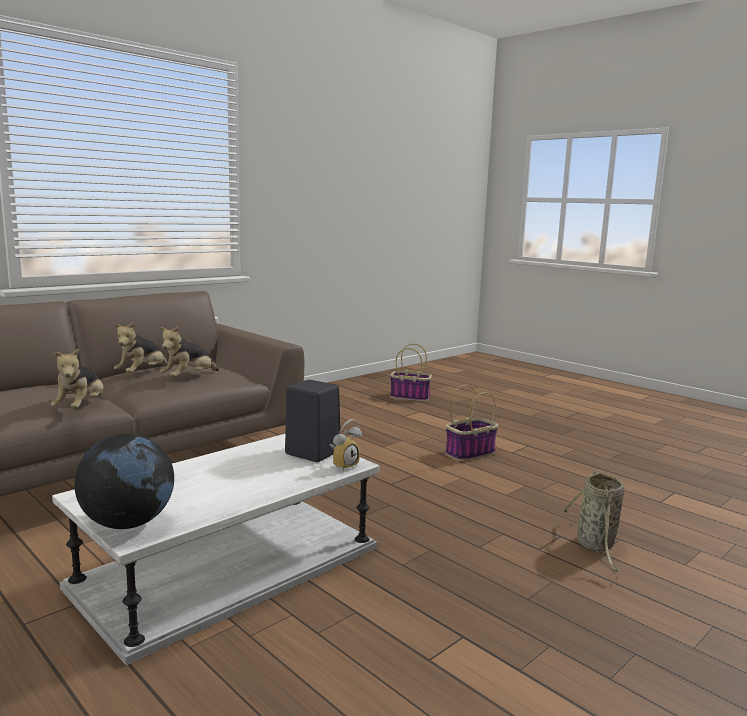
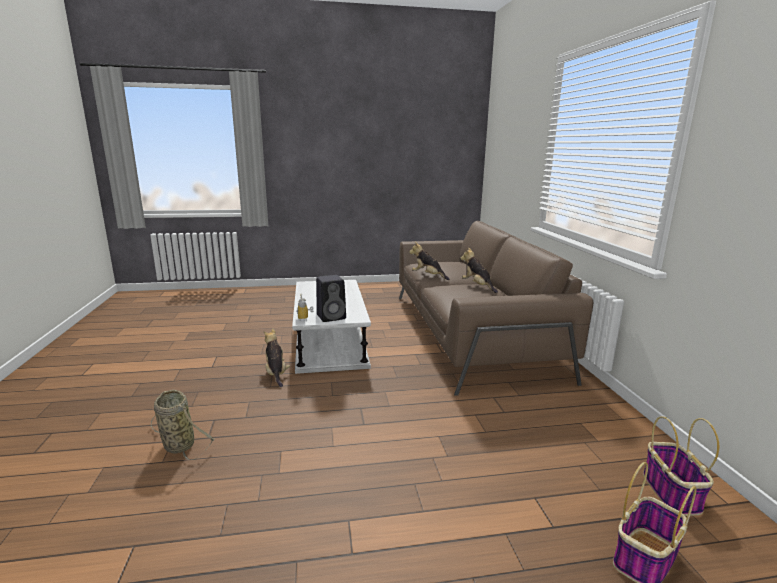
camera: 125 degrees right, 5 degrees up
globe [74,434,174,529] -> none
plush toy [159,326,219,377] -> plush toy moved to [264,329,290,387]
basket [445,385,498,461] -> basket moved to [643,416,719,516]

